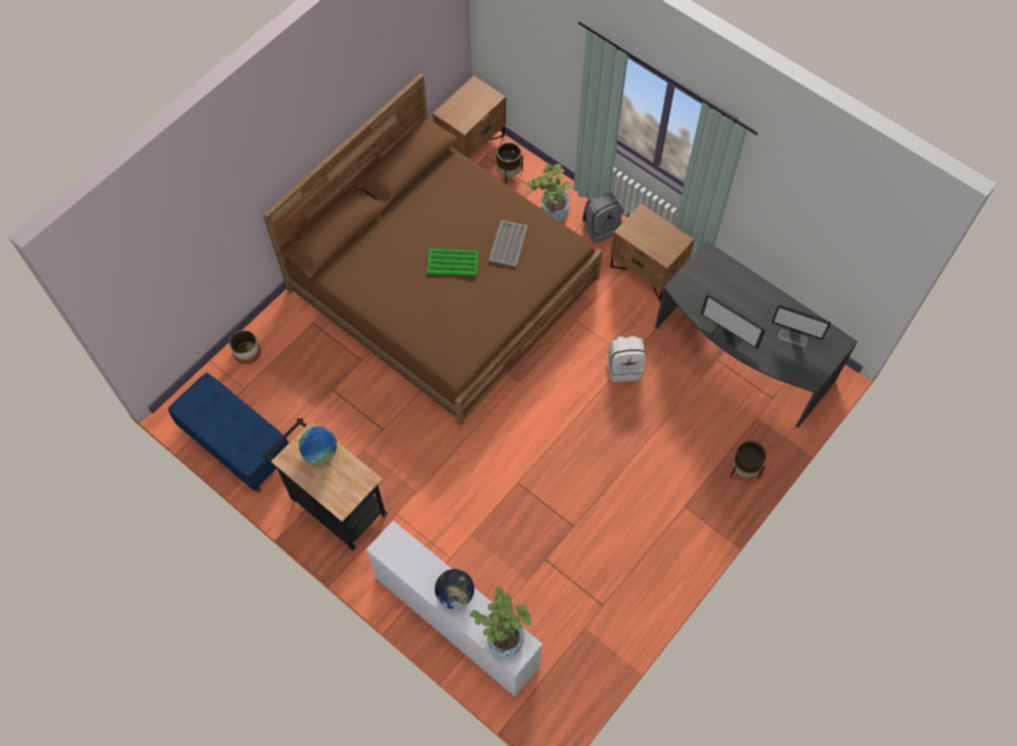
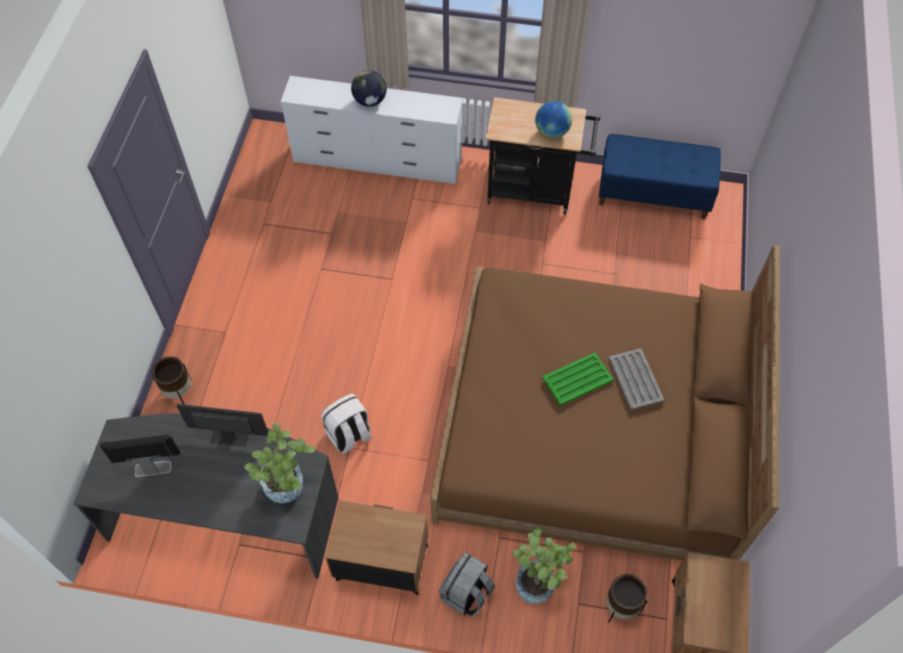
camera: 150 degrees right, 5 degrees down
planter [229,330,261,364] -> none
potted plant [470,587,532,658] -> potted plant moved to [244,423,315,503]
grey tray [489,220,528,268] -> grey tray moved to [608,348,664,410]

